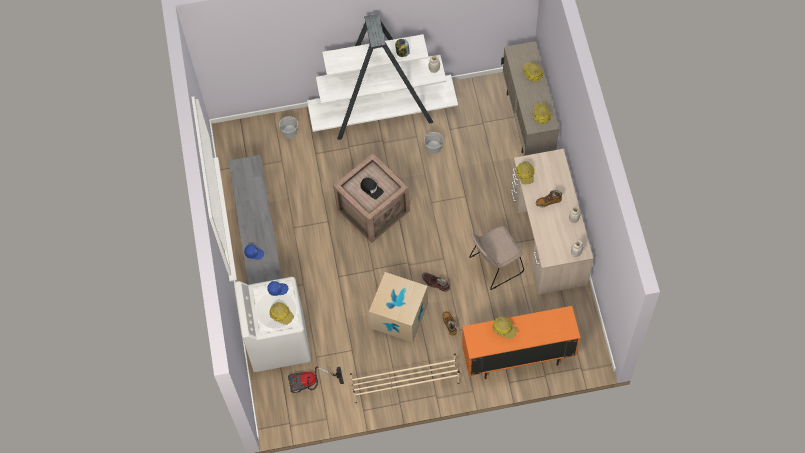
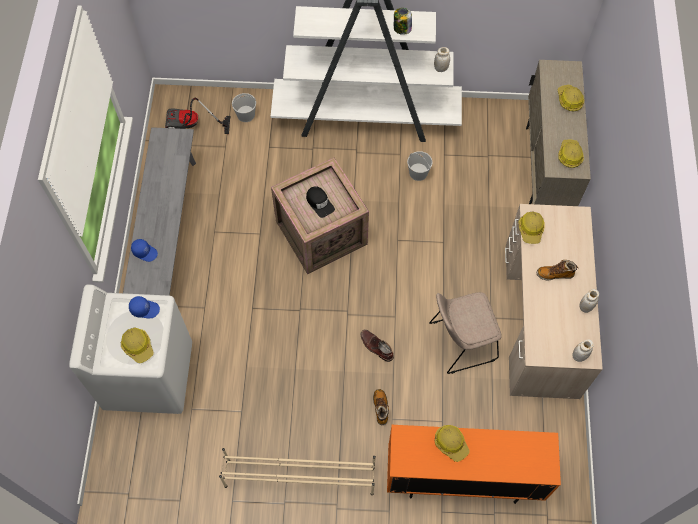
camera: 10 degrees right, 0 degrees up
vacuum cleaner [288,366,344,393] -> vacuum cleaner moved to [165,98,230,134]
cardboard box [369,272,428,342] -> none

